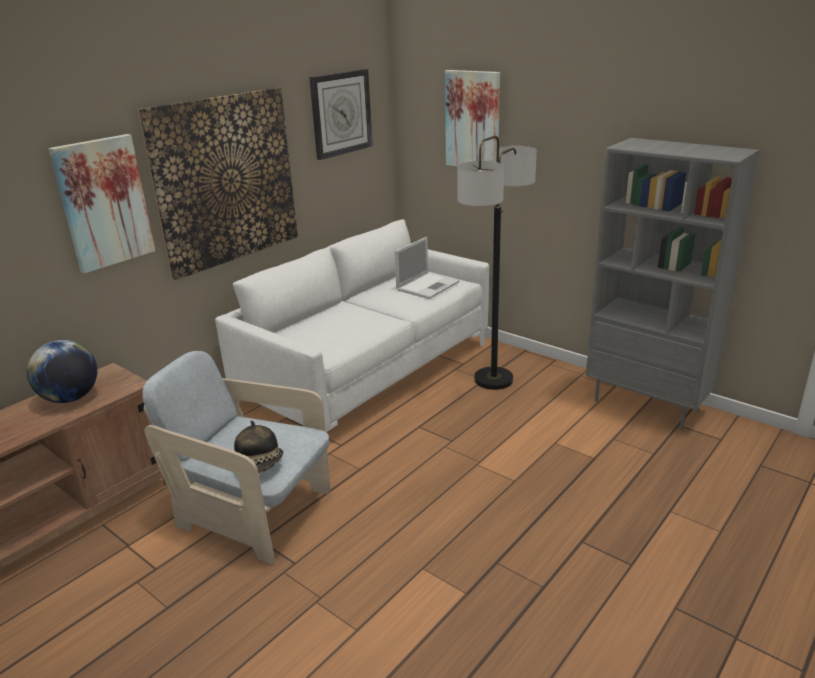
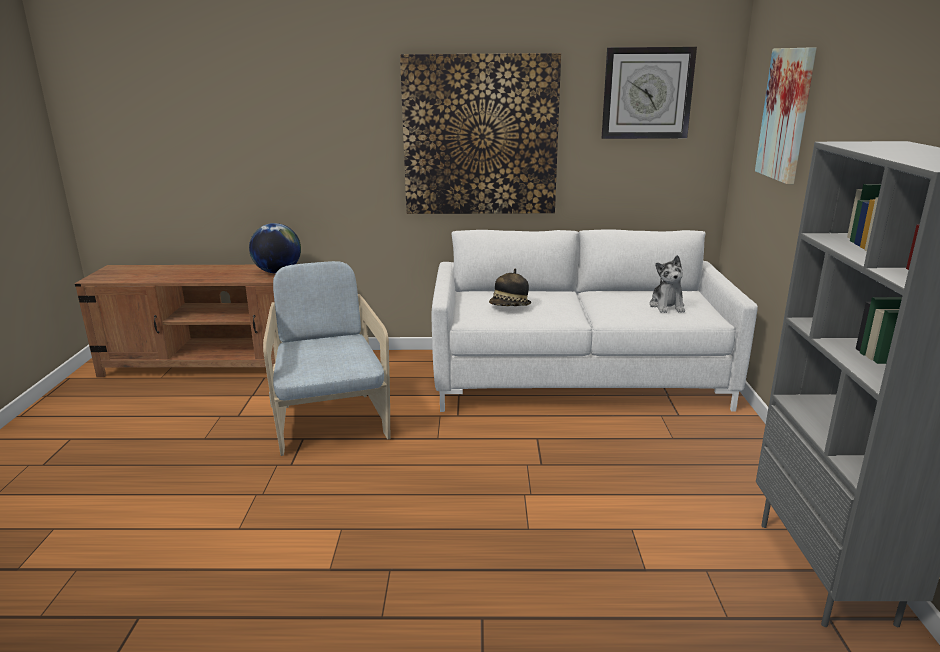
camera: 50 degrees right, 5 degrees down
picture [48,134,155,273] -> none
hat [234,421,283,474] -> hat moved to [489,269,531,306]
laptop [394,237,460,299] -> plush toy [650,255,685,313]
floor lamp [457,136,537,390] -> none

